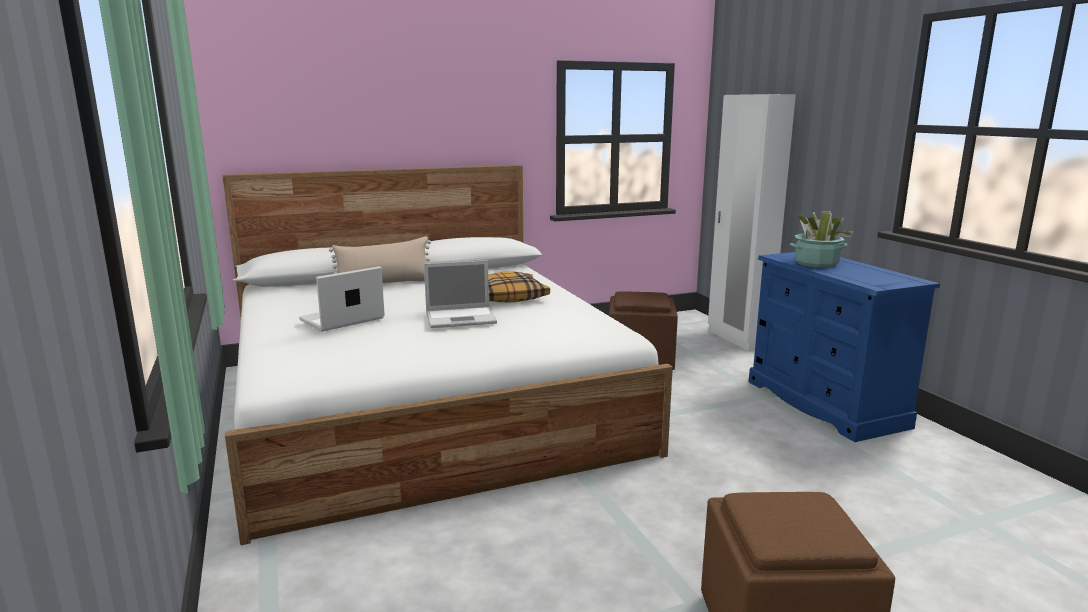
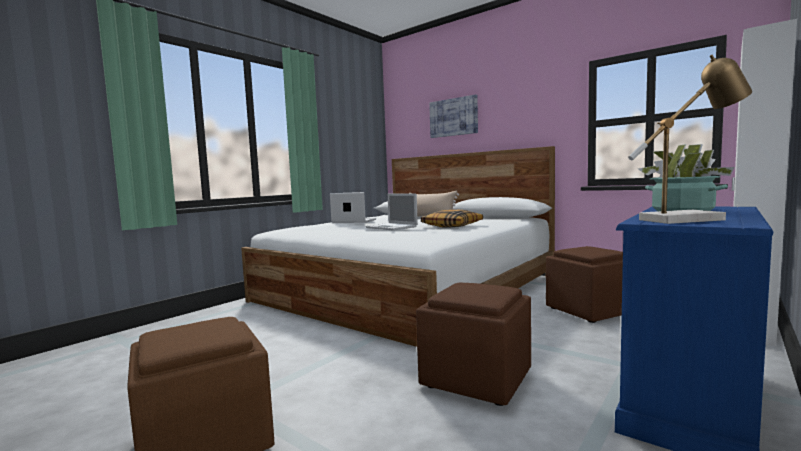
camera: 60 degrees right, 10 degrees down
none -> brown ottoman [416,283,531,406]
none -> picture [429,94,478,138]
none -> table lamp [628,55,752,224]

